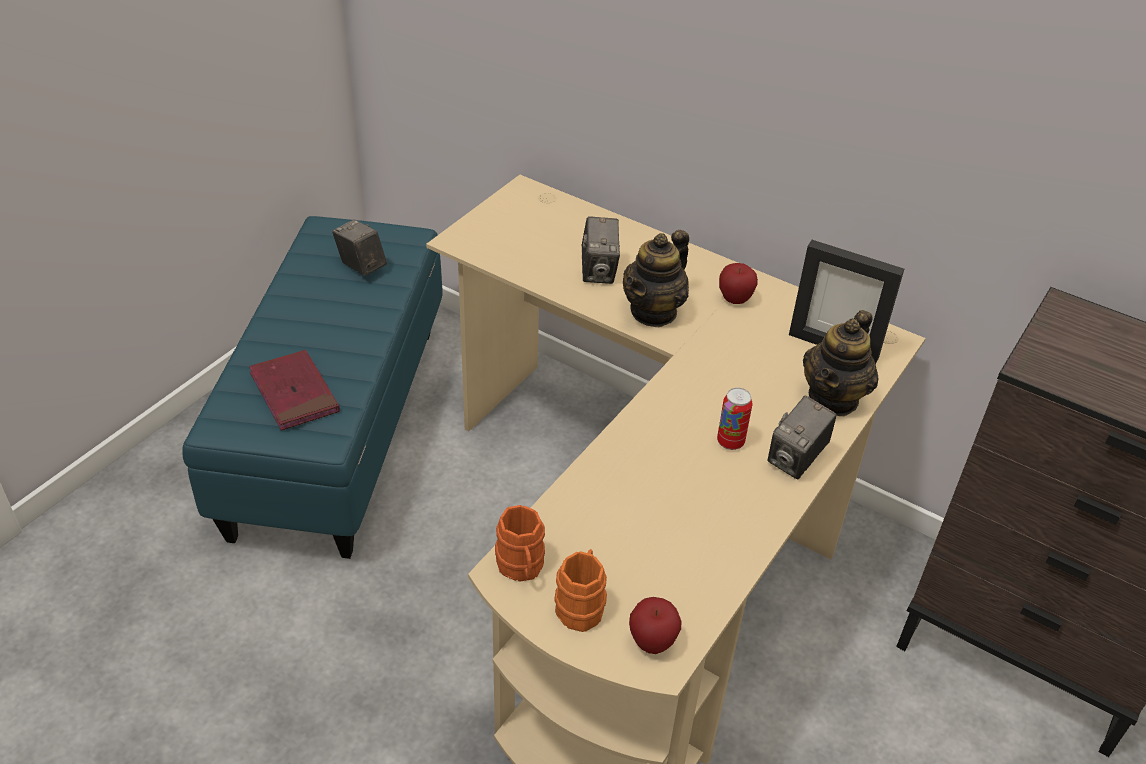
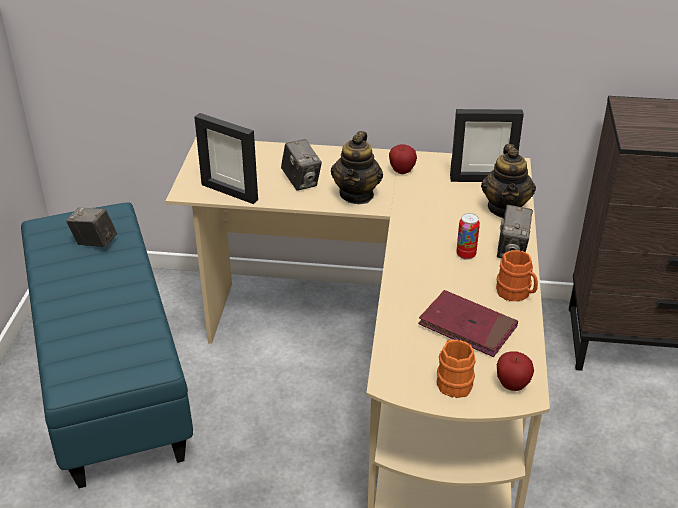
camera: 25 degrees left, 5 degrees down
red book [249,350,340,431] -> red book moved to [418,290,518,357]
orange mug [495,505,545,582] -> orange mug moved to [496,250,538,301]
none -> picture frame [194,113,258,204]

